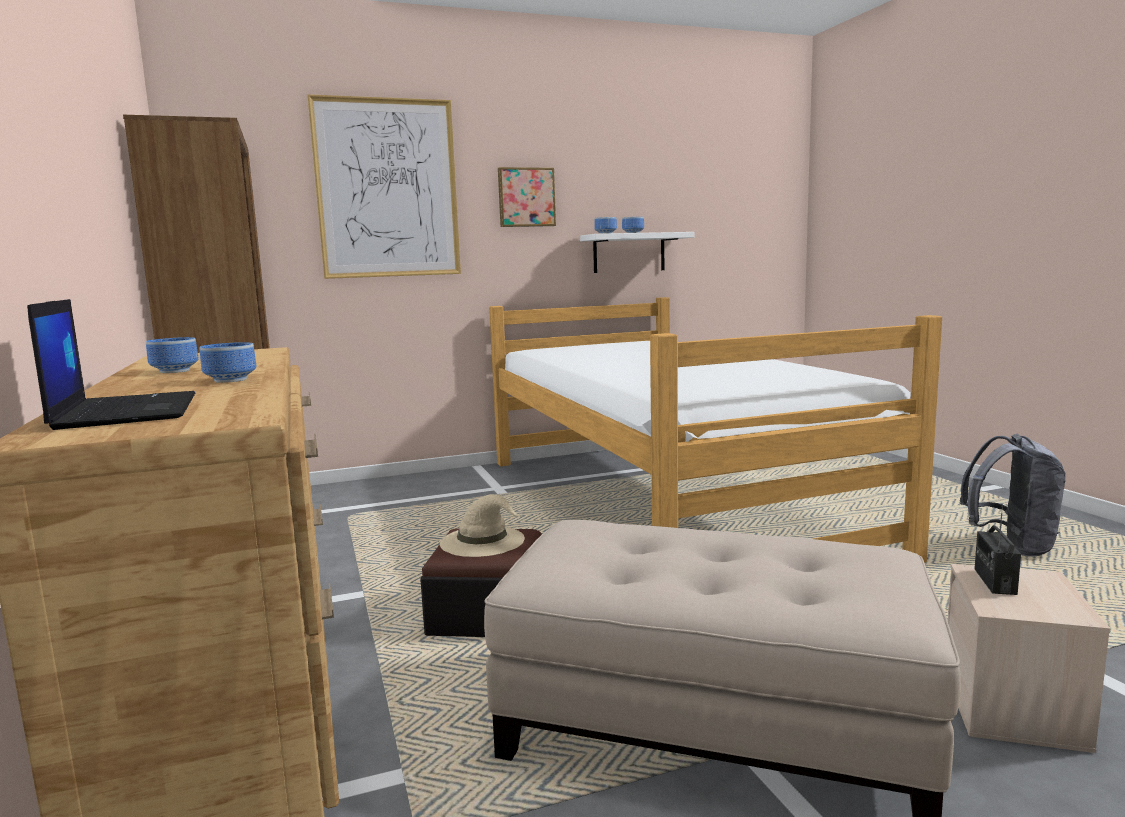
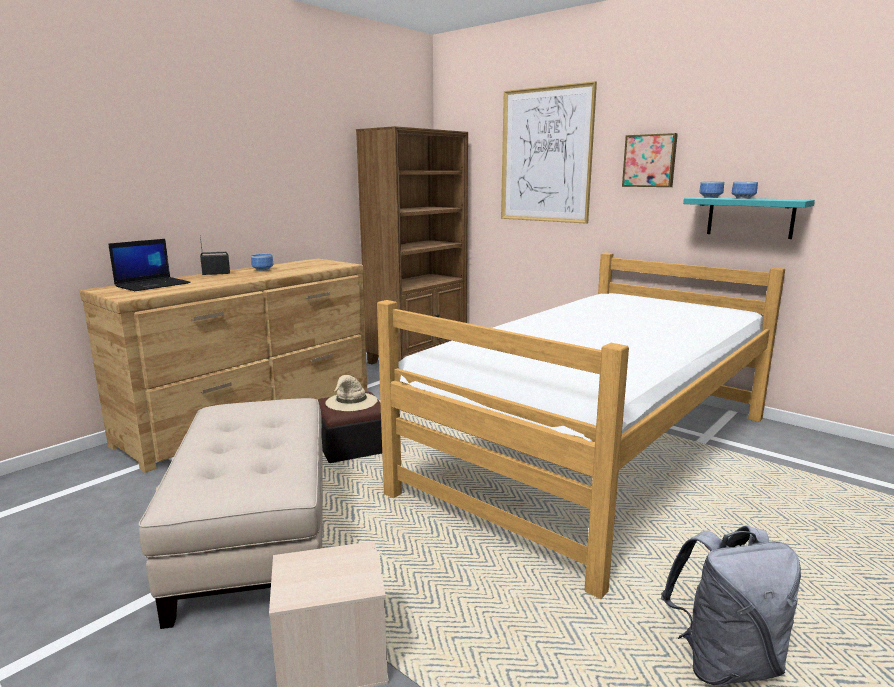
camera: 60 degrees right, 5 degrees up
bowl [199,342,256,383] -> none
white shelf [580,232,694,273] -> turquoise shelf [683,197,815,239]
radio [974,505,1021,595] -> radio moved to [200,235,230,275]

